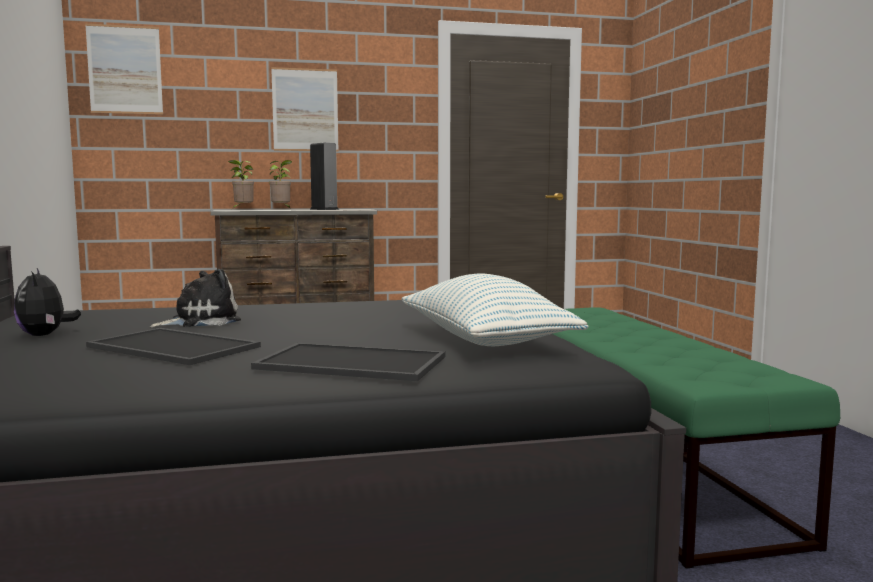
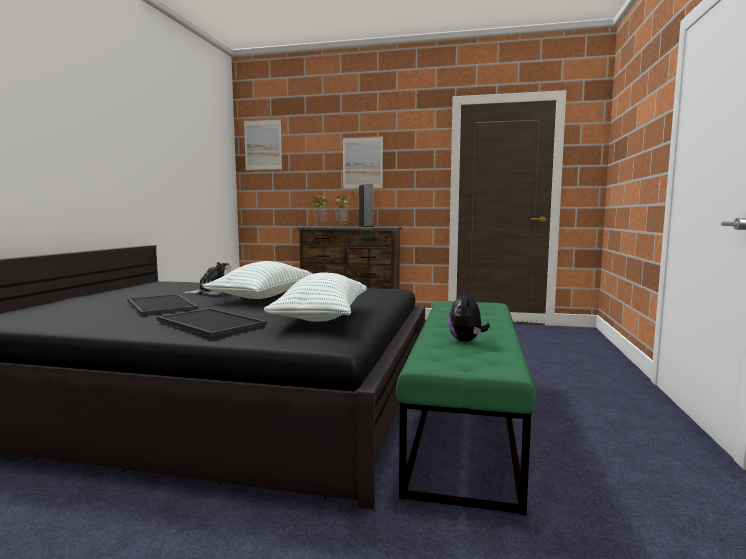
camera: 25 degrees right, 0 degrees up
plush toy [14,268,81,336] -> plush toy moved to [448,290,490,342]
none -> pillow [203,261,313,299]

